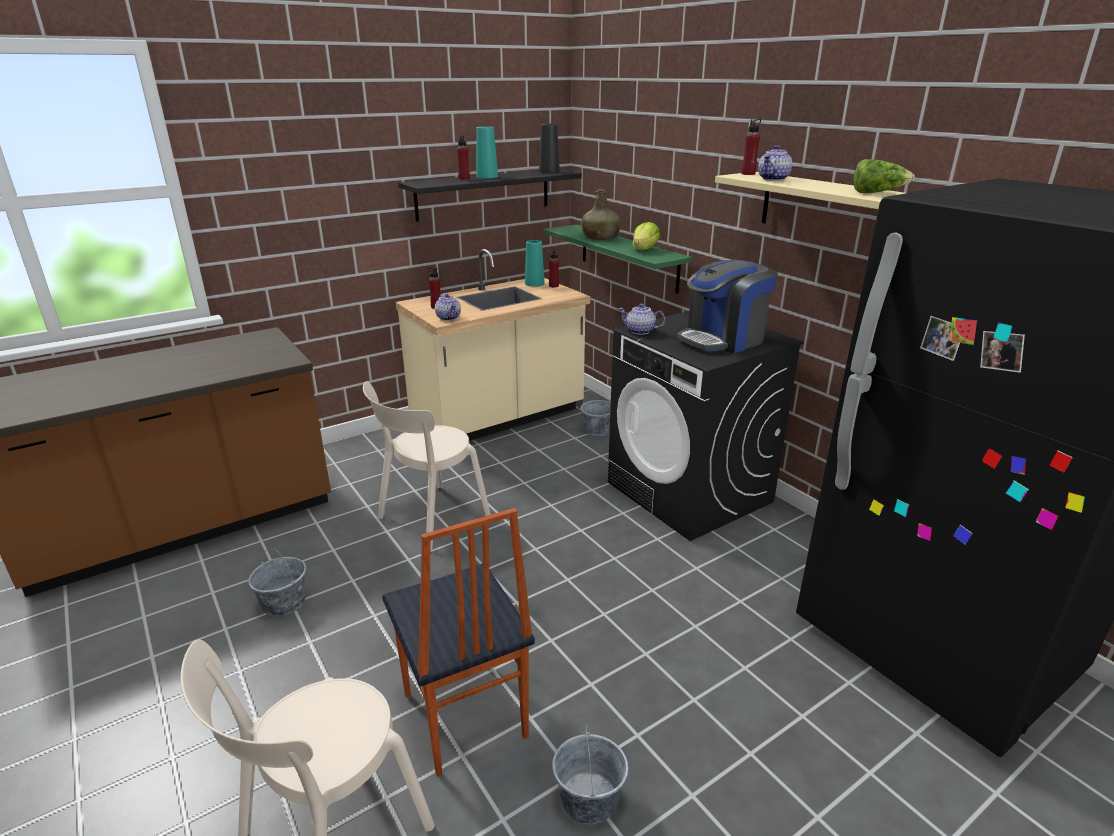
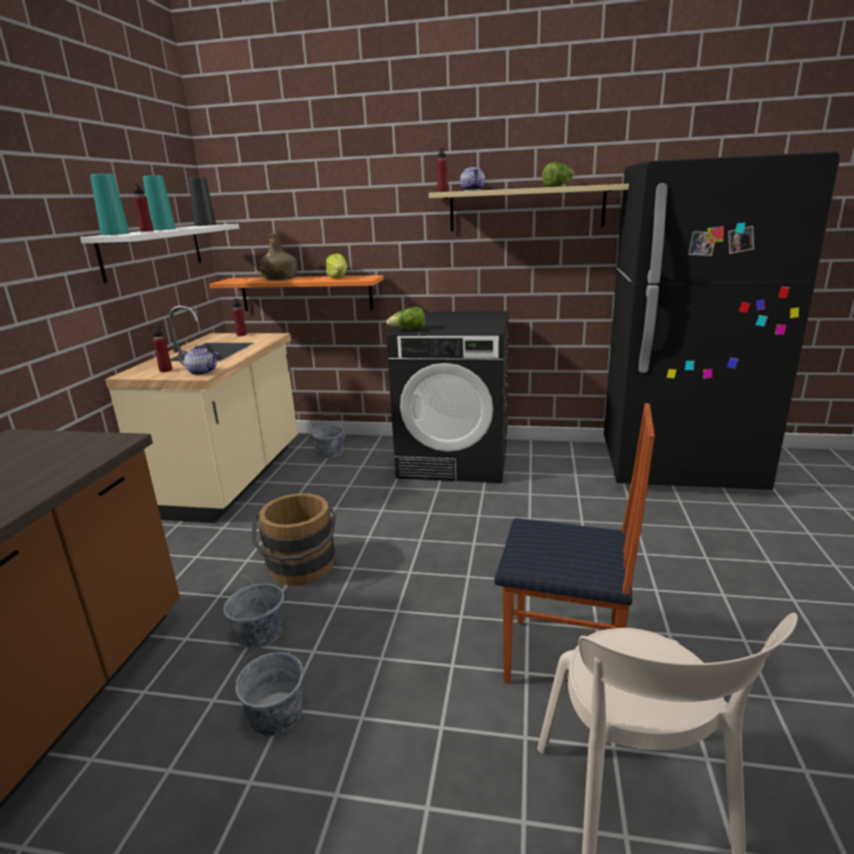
camera: 45 degrees left, 5 degrees down
beige chair [363,381,491,552] -> brown bucket [252,493,336,586]
black shelf [398,169,582,222] -> white shelf [80,224,239,283]
turquoise vase [525,240,545,287] -> turquoise vase moved to [90,174,129,235]
green shelf [543,225,692,294] -> orange shelf [209,275,384,311]
grey bucket [552,726,628,824] -> grey bucket moved to [223,575,284,649]
teapot [618,303,665,335] -> lettuce [386,307,425,330]
coffee machine [677,260,778,353] -> none

